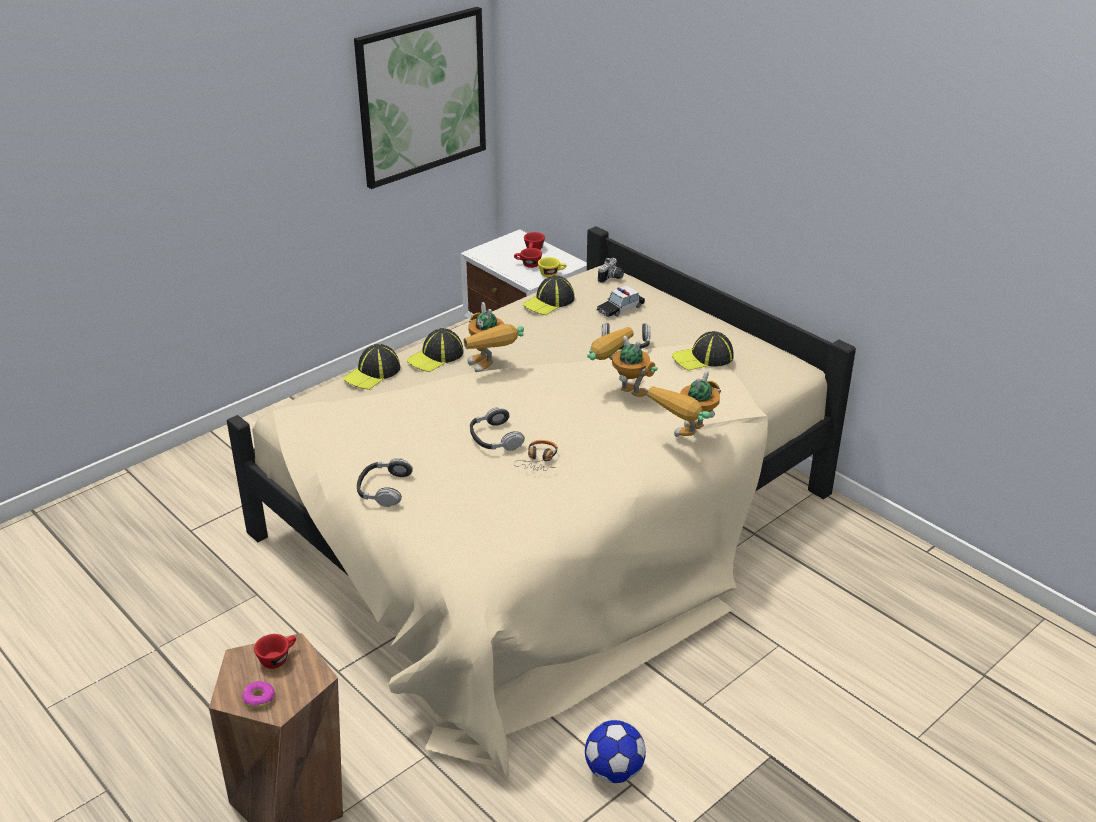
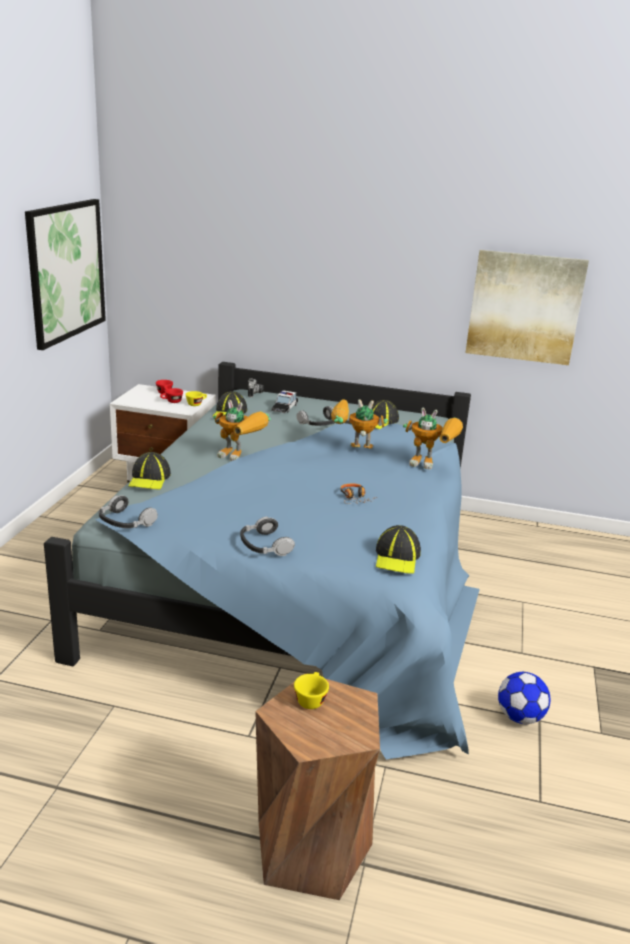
camera: 35 degrees left, 10 degrees down
beige bed [227,226,856,780] -> blue bed [44,362,480,760]
donut [242,681,276,709] -> none
red cup [254,634,296,669] -> yellow cup [294,672,329,709]
cap [407,328,464,372] -> cap moved to [376,525,421,574]
headphones [470,407,525,451] -> headphones moved to [99,495,158,528]
toy robot [648,370,721,437] -> toy robot turned 75 degrees counterclockwise [403,408,463,469]
none -> picture [465,250,589,365]

